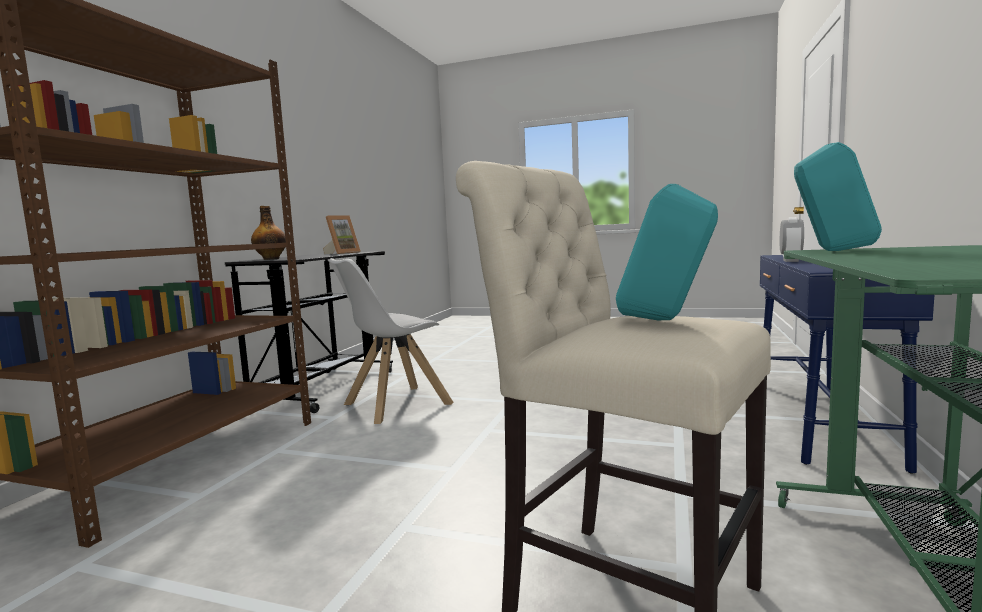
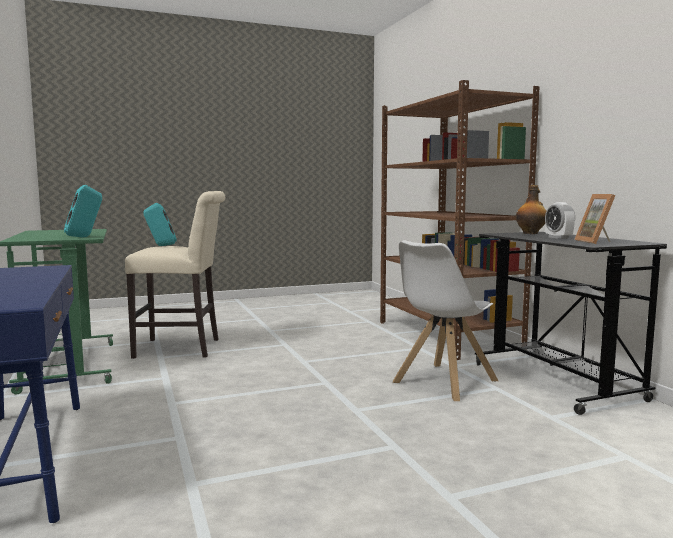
camera: 140 degrees right, 0 degrees up
chair [328,258,454,424] -> chair turned 150 degrees counterclockwise [393,240,498,401]
alarm clock [780,217,804,262] -> alarm clock moved to [545,202,575,239]

